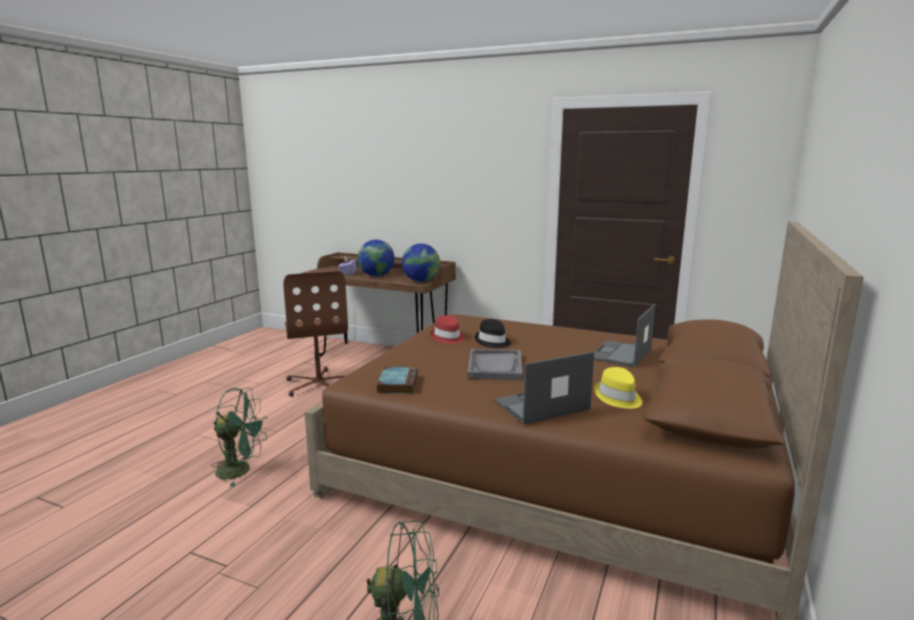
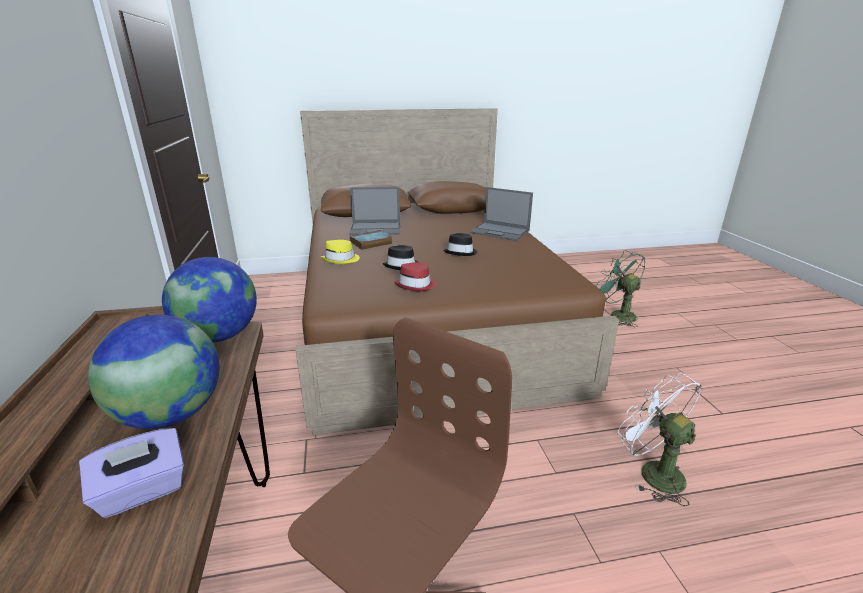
camera: 125 degrees left, 10 degrees up
green fan [211,388,267,487] -> white fan [618,373,702,506]
book [377,367,418,394] -> book moved to [349,230,393,250]
grey tray [467,349,523,380] -> black hat [443,233,478,256]
yellow hat [594,367,642,409] -> yellow hat moved to [321,240,360,264]

